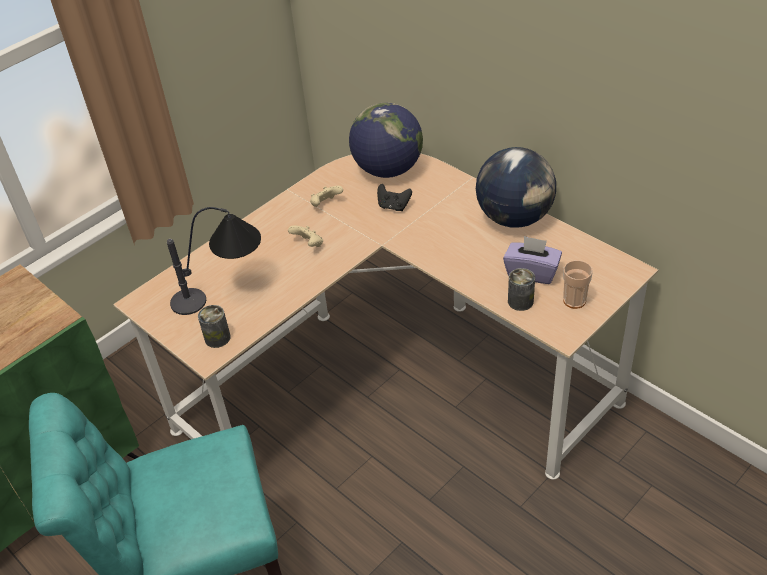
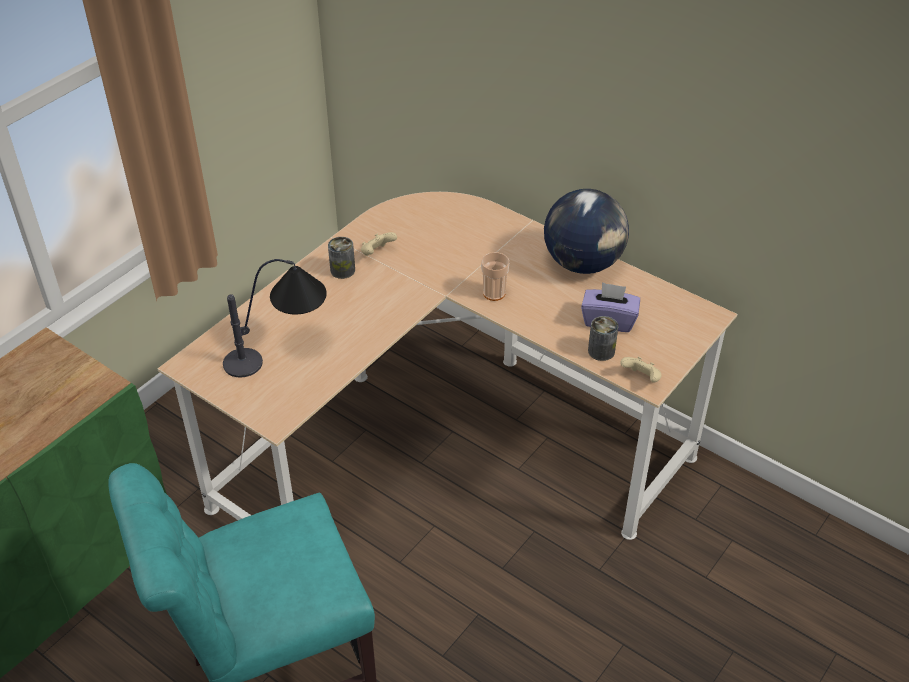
camera: 10 degrees left, 0 degrees up
can [198,305,231,348] -> can moved to [328,237,355,279]
beige game controller [288,225,323,247] -> beige game controller moved to [620,357,662,383]
globe [349,103,423,178] -> none
black game controller [377,184,412,211] -> none
cup [563,260,593,309] -> cup moved to [481,252,509,301]

